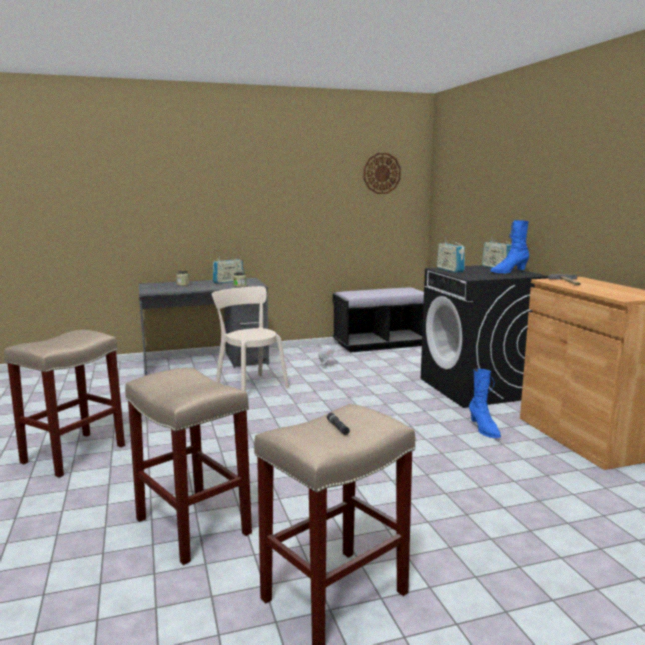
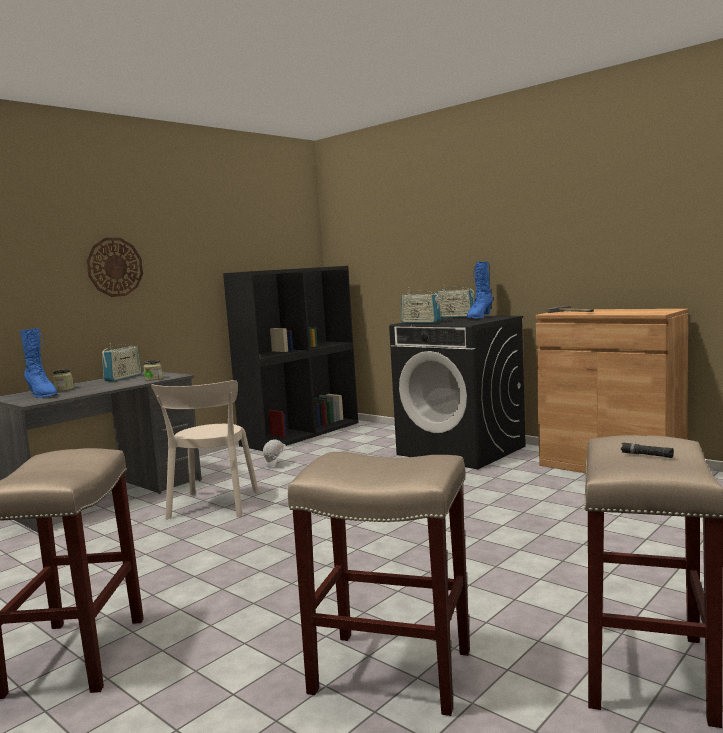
camera: 30 degrees left, 5 degrees down
beige chair [212,286,289,392] -> beige chair turned 105 degrees counterclockwise [151,380,259,519]
black bench [332,287,424,353] -> black bookcase [223,266,358,451]
wall clock [364,153,401,194] -> wall clock moved to [86,238,143,297]
blue boot [469,369,501,438] -> blue boot moved to [20,328,58,398]

